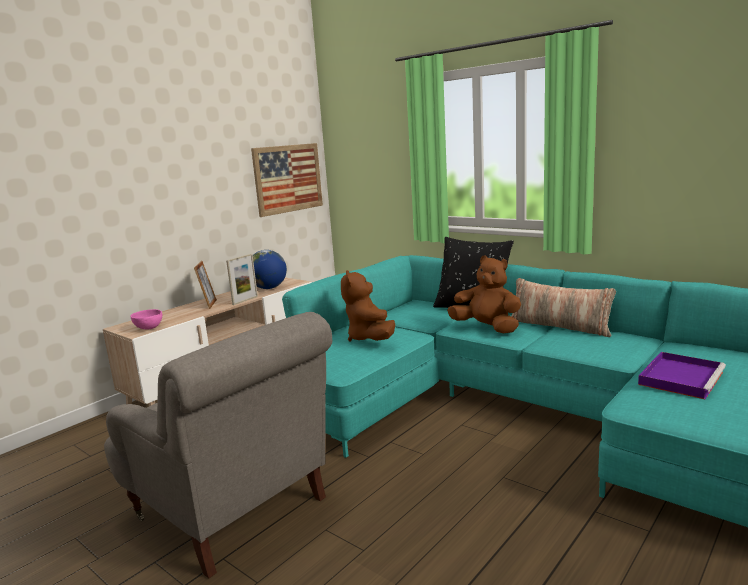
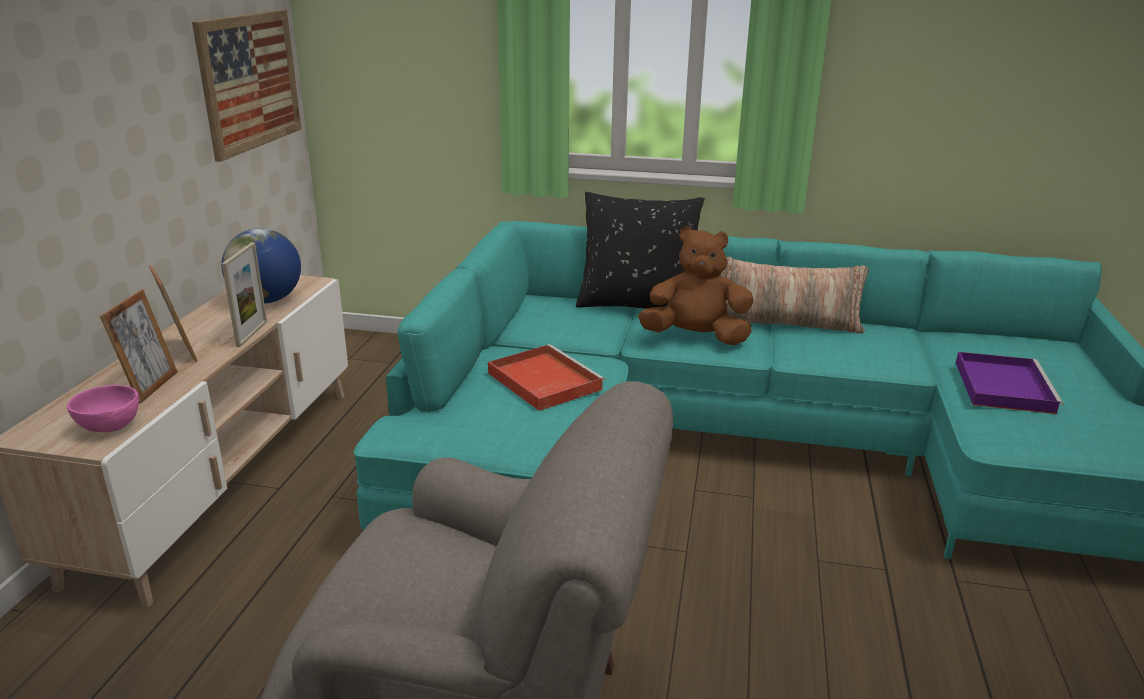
camera: 30 degrees left, 10 degrees up
brown plush toy [341,270,396,342] -> red tray [488,344,605,411]
none -> picture frame [100,289,177,404]

